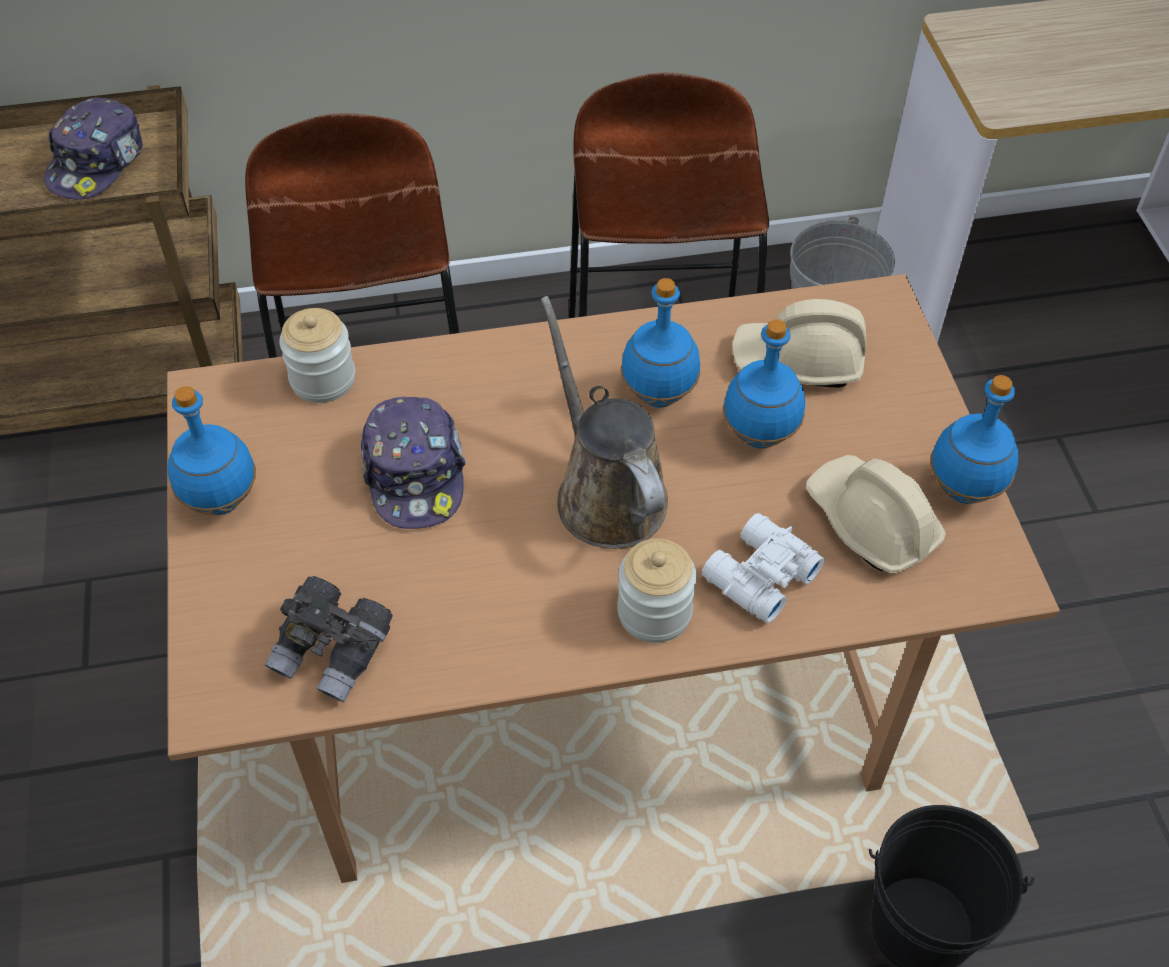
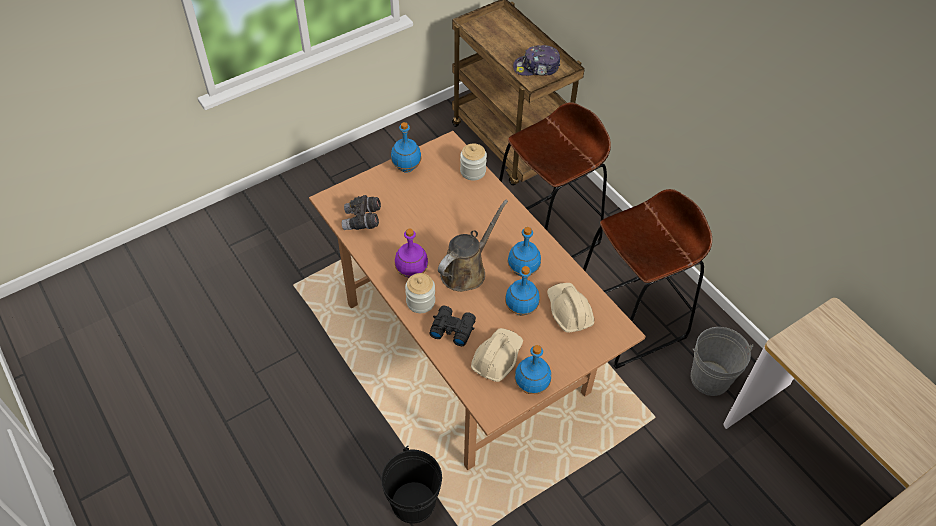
camera: 65 degrees right, 0 degrees up
cap [360,397,466,529] -> none
white binoculars [702,513,825,623] -> black binoculars [429,306,476,346]
none -> purple bottle [395,228,428,278]

